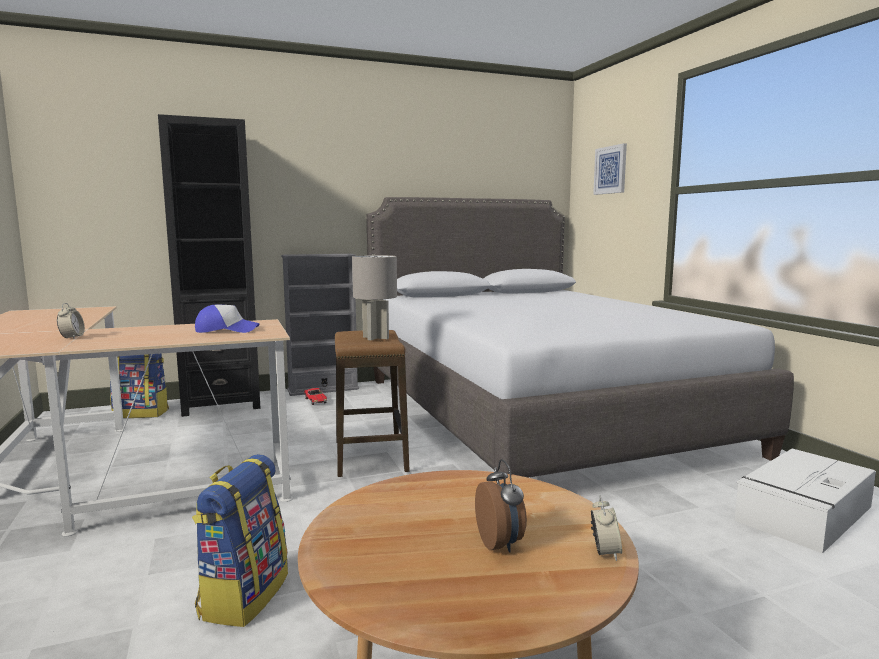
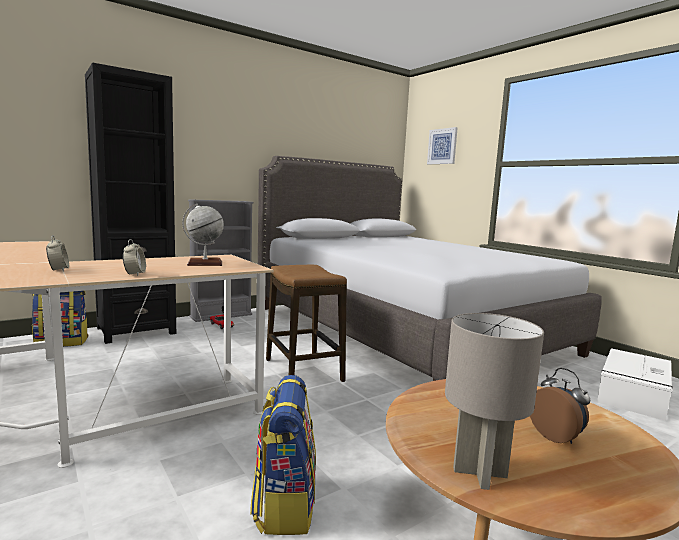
camera: 15 degrees left, 0 degrees up
cap [195,305,259,333] -> globe [182,204,224,266]
grey table lamp [352,255,397,340] -> grey table lamp moved to [445,313,544,490]
alarm clock [591,495,622,561] -> alarm clock moved to [123,239,146,276]

